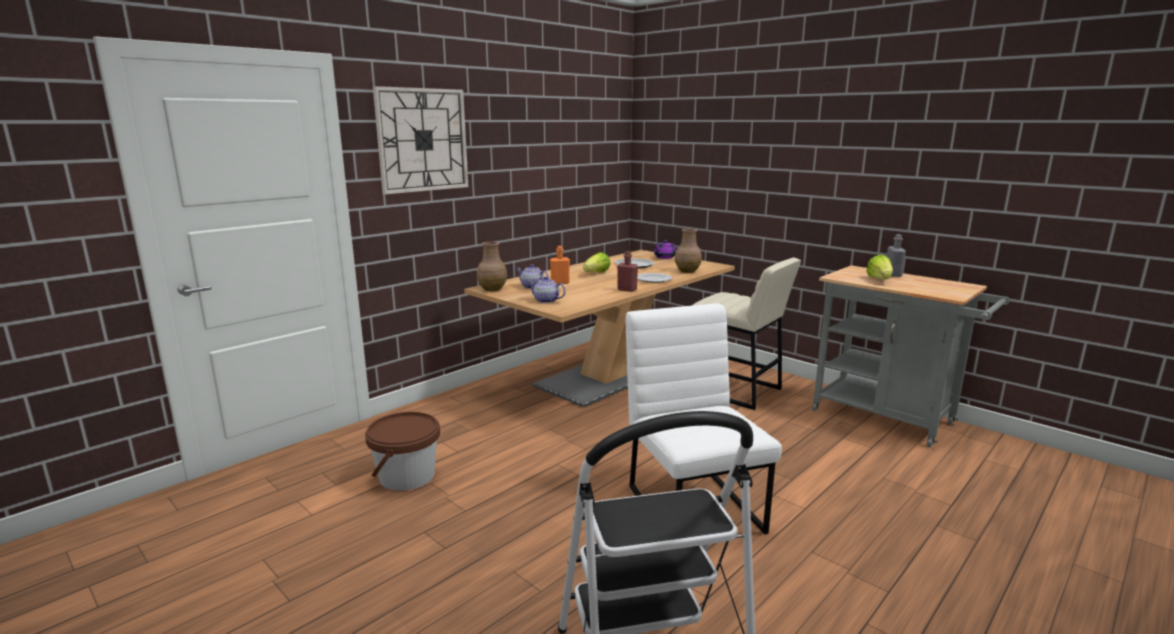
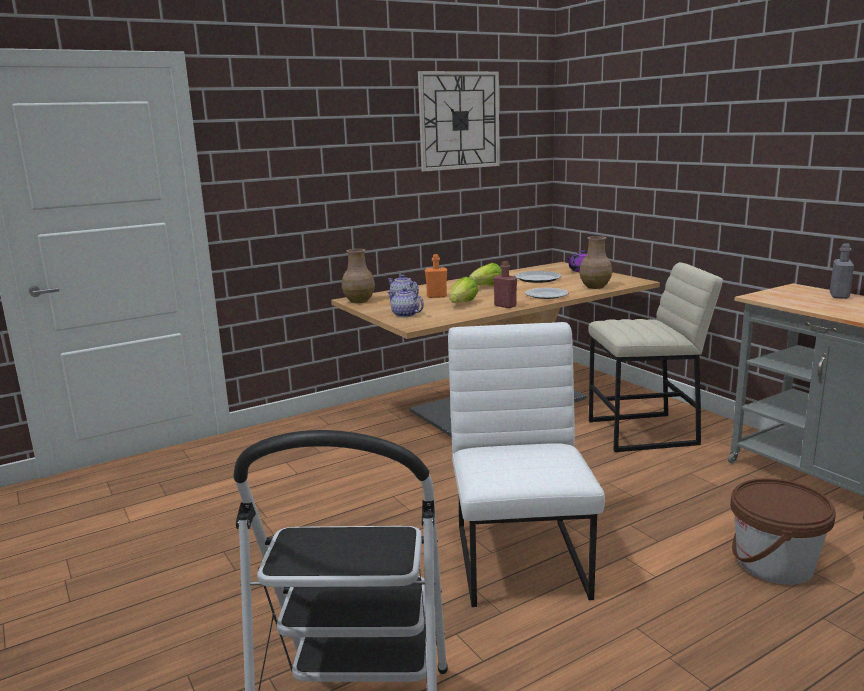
camera: 15 degrees right, 0 degrees up
brown bucket [365,412,440,491] -> brown bucket moved to [730,478,836,585]
wall clock [373,86,468,194] -> wall clock moved to [418,71,499,172]
beige chair [692,258,801,410] -> beige chair turned 60 degrees counterclockwise [588,262,723,452]
lettuce [866,255,893,279] -> lettuce moved to [450,277,478,303]

